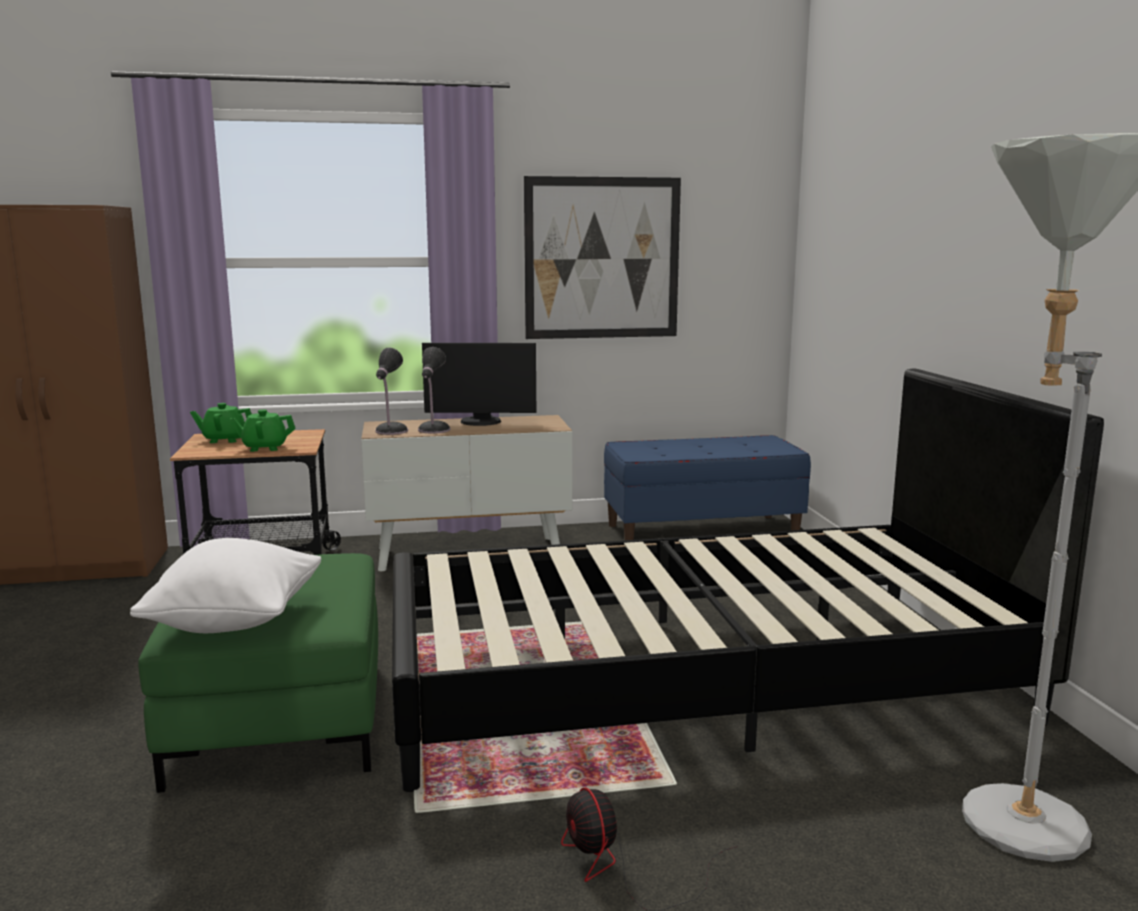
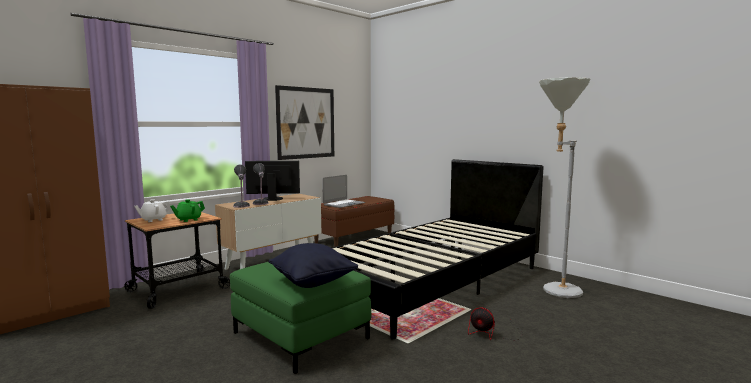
camera: 35 degrees left, 5 degrees down
white pillow [130,538,321,633] -> black pillow [269,243,358,288]
green teapot [190,403,252,443] -> white teapot [134,199,171,222]
monitor [422,343,536,426] -> monitor turned 150 degrees counterclockwise [245,161,300,201]
blue bench [604,435,811,540] -> brown bench [314,196,395,247]
none -> laptop [322,175,365,208]

